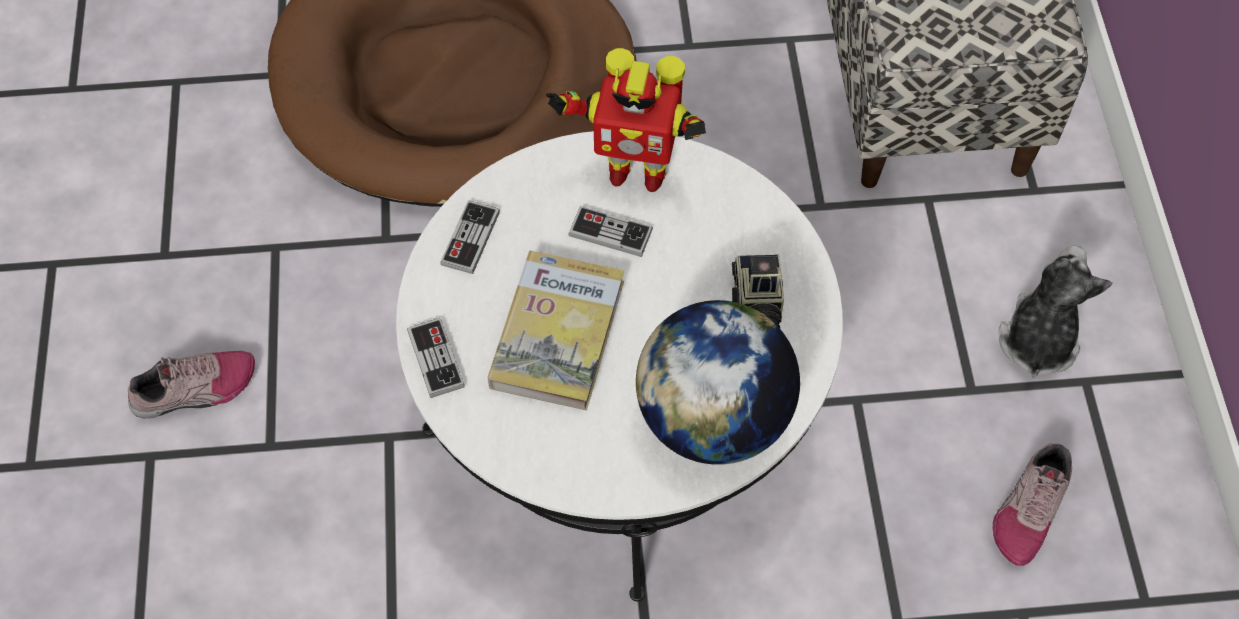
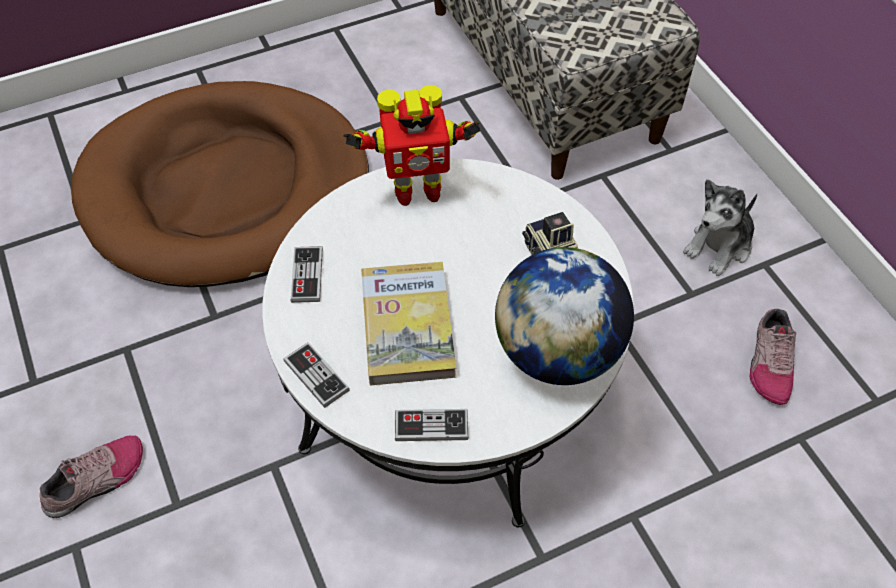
camera: 20 degrees left, 5 degrees down
game controller [568,206,653,257] -> game controller moved to [395,409,468,441]
plush toy [998,245,1112,378] -> plush toy turned 135 degrees counterclockwise [683,179,757,276]

